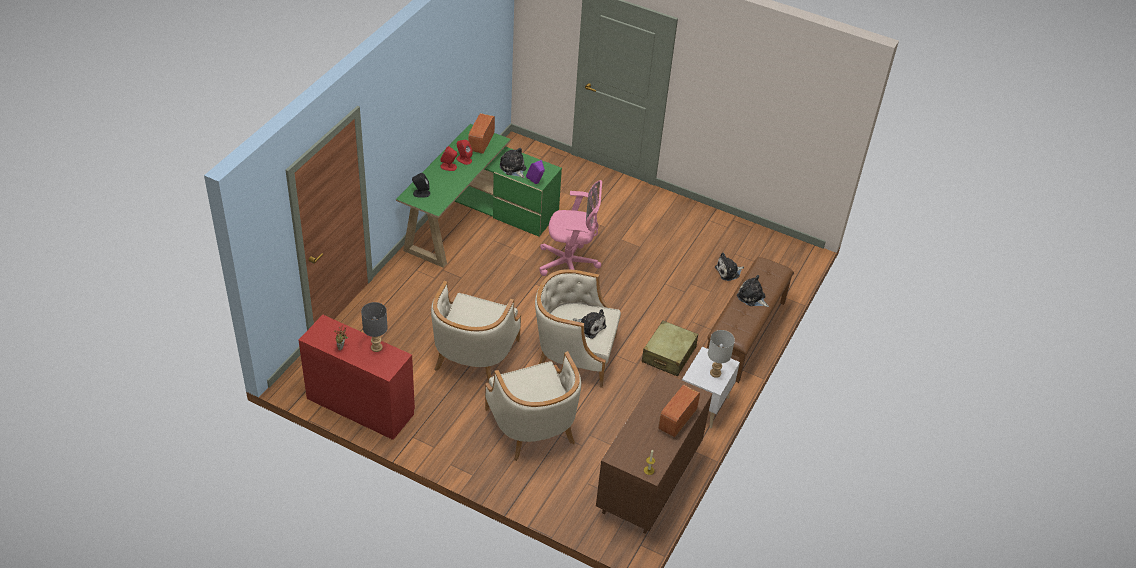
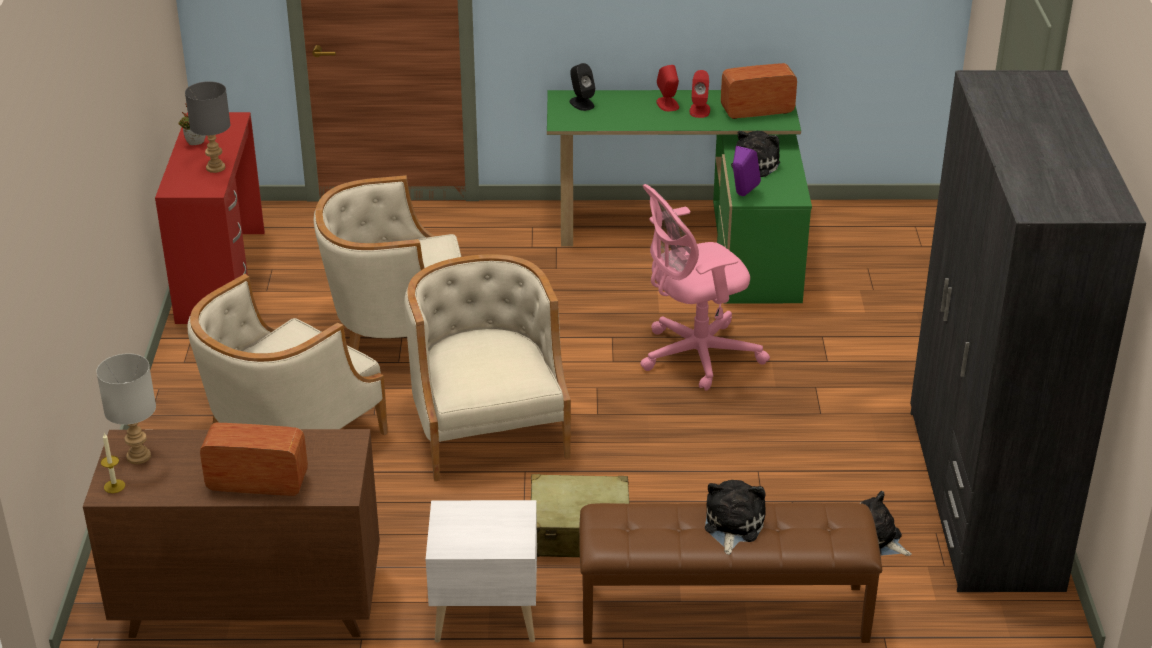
camera: 65 degrees right, 10 degrees down
pink office chair [539,180,602,276] -> pink office chair turned 90 degrees clockwise [640,184,770,391]
plush toy [573,309,606,339] -> none
grey table lamp [708,330,735,378] -> grey table lamp moved to [96,353,156,464]
none -> grey wardrobe [910,70,1146,592]

